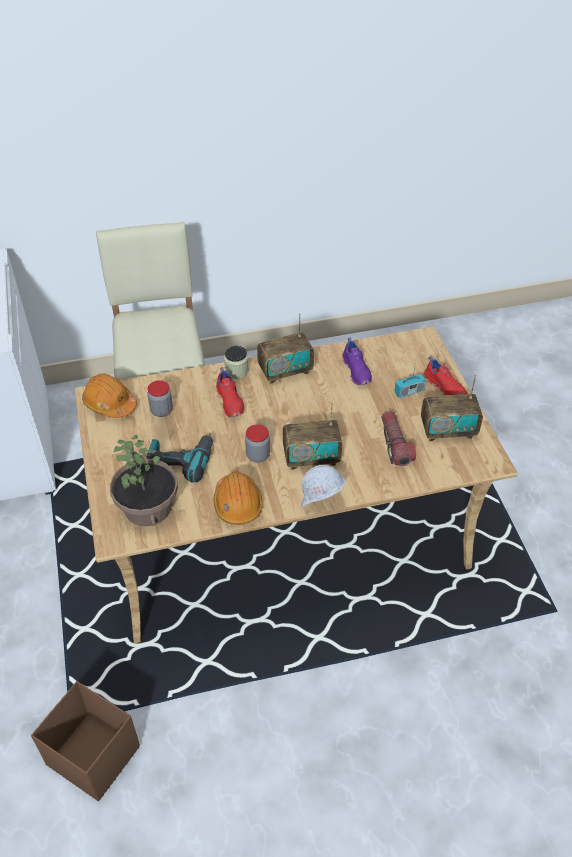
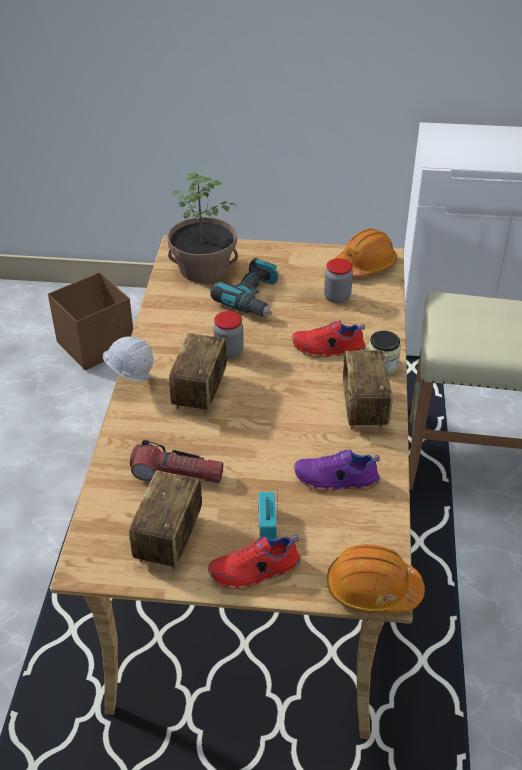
camera: 110 degrees right, 5 degrees down
orange hard hat [213,472,263,525] -> orange hard hat moved to [326,544,425,613]

